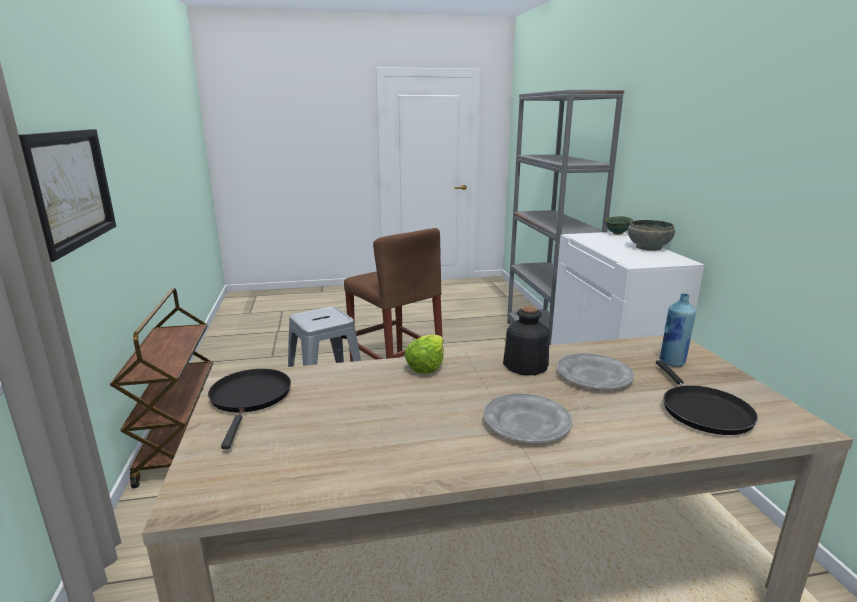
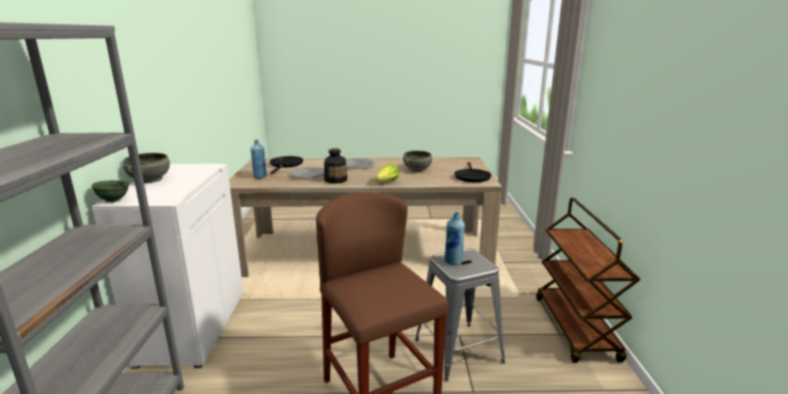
camera: 170 degrees left, 0 degrees up
picture [19,129,116,262] -> none
none -> grey bowl [403,151,432,172]
none -> blue bottle [444,212,465,265]

